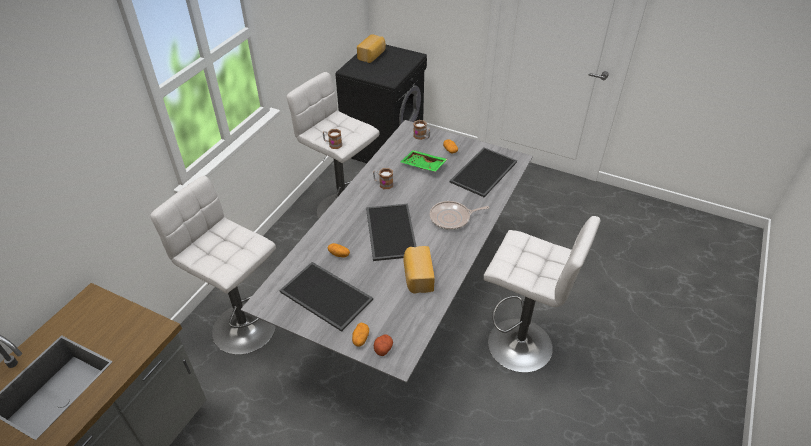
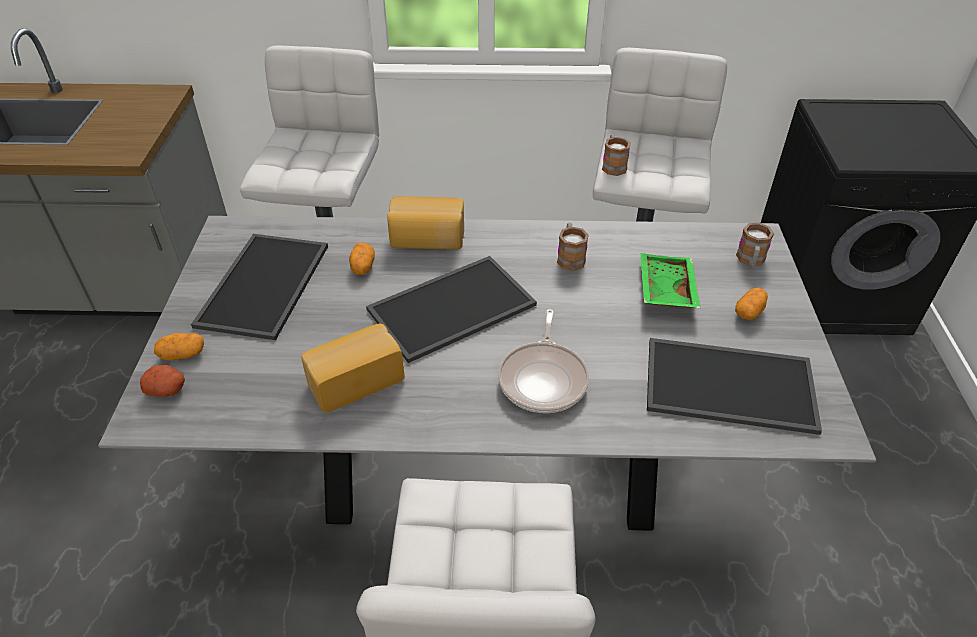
camera: 65 degrees right, 0 degrees up
bread [357,35,386,63] -> bread moved to [387,196,464,250]
frying pan [430,201,489,230] -> frying pan turned 135 degrees counterclockwise [498,309,589,413]

